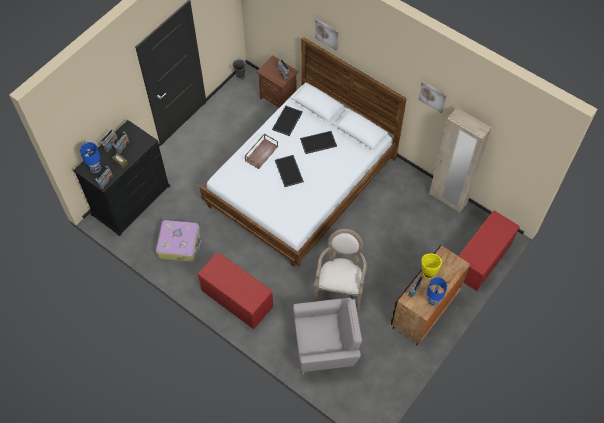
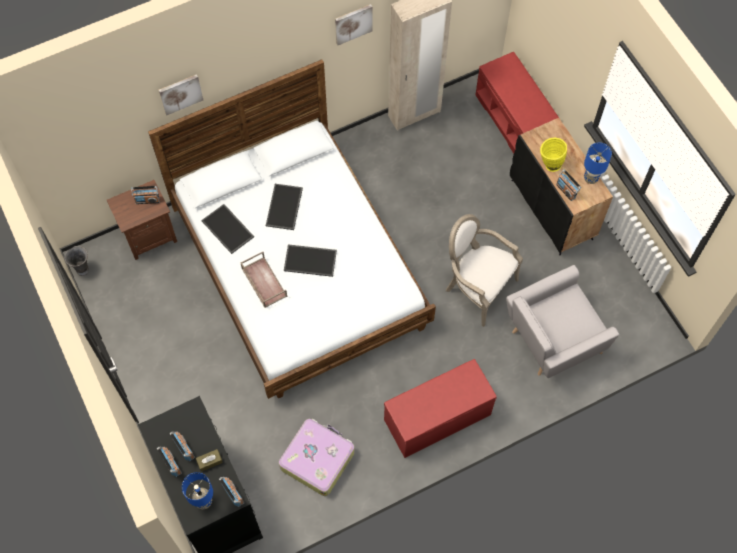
camera: 65 degrees left, 5 degrees up
grey armchair [293,298,362,375] -> grey armchair turned 135 degrees counterclockwise [506,265,619,378]

